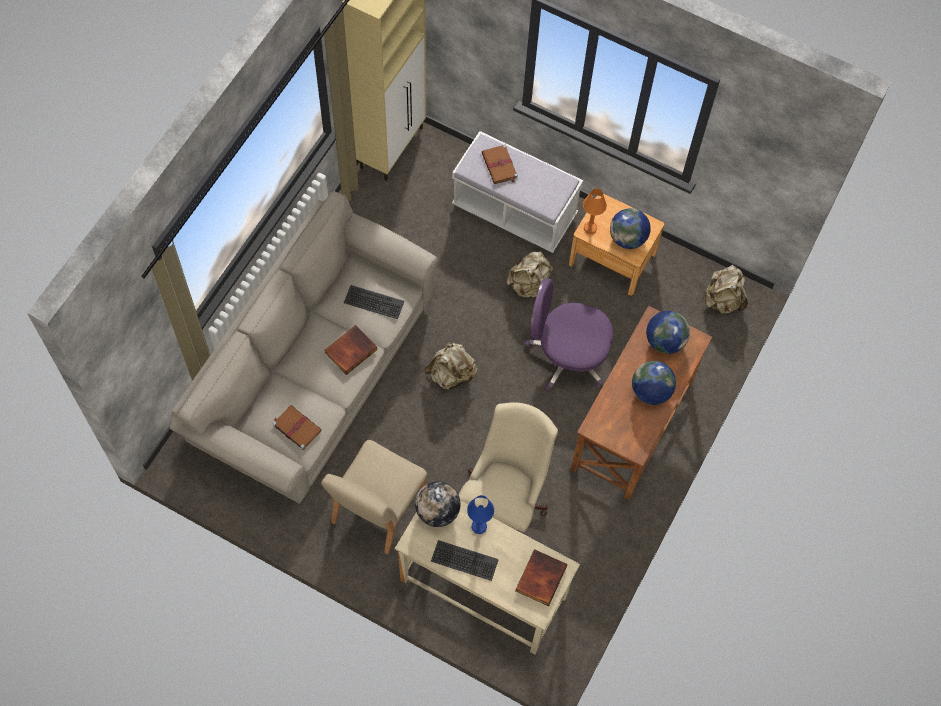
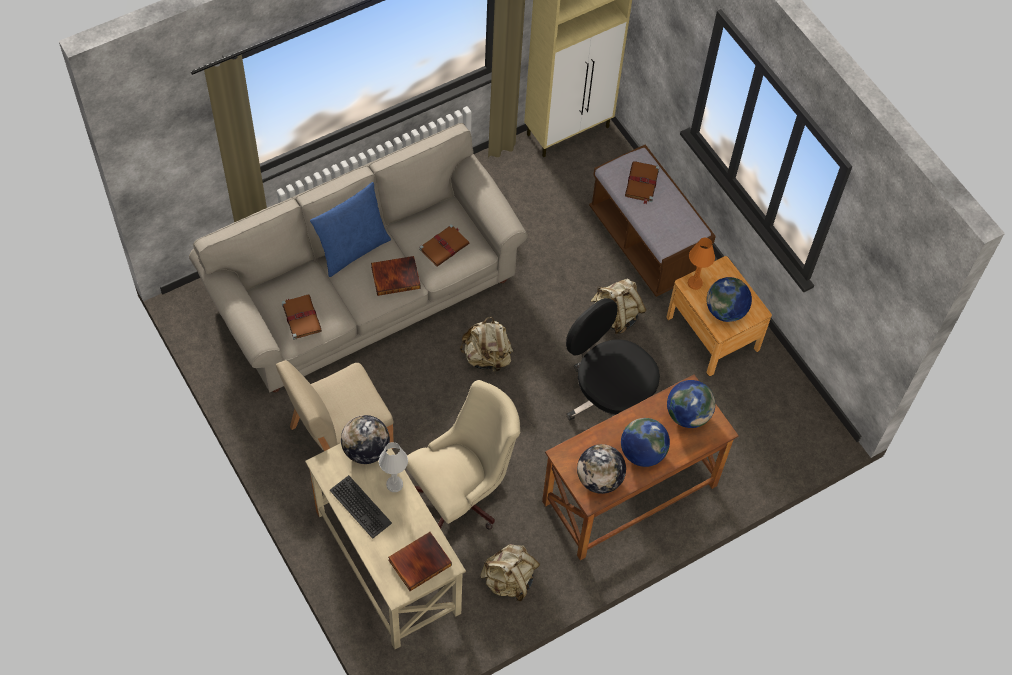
camera: 30 degrees right, 5 degrees down
keyboard [344,285,404,319] -> brown book [419,224,469,267]
white bench [452,131,583,253] -> brown bench [589,144,716,297]
blue table lamp [467,495,494,534] -> white table lamp [379,442,408,492]
purple office chair [524,278,613,392] -> black office chair [566,298,660,421]
beige backpack [703,265,748,314] -> beige backpack moved to [480,544,540,601]
none -> blue pillow [310,182,391,277]
none -> globe [577,444,626,494]

